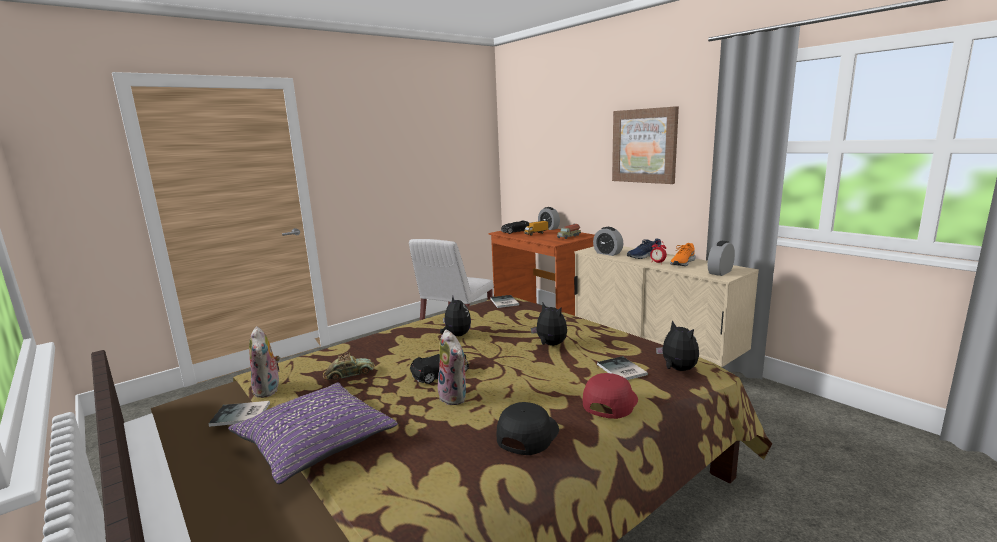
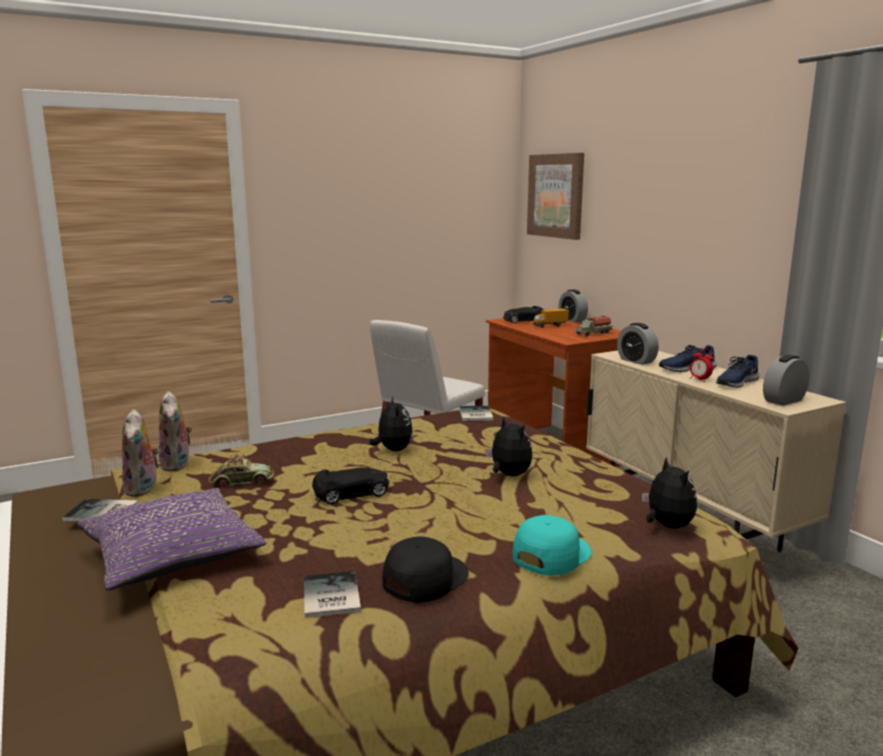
camera: 10 degrees right, 0 degrees up
plush toy [438,329,467,405] -> plush toy moved to [159,391,192,471]
red cap [583,373,638,419] -> turquoise cap [513,515,591,576]
book [597,356,648,380] -> book moved to [304,571,361,618]
picture [612,106,679,184] -> picture moved to [527,153,584,240]
orange shoe [670,243,695,266] -> blue shoe [716,355,760,388]

